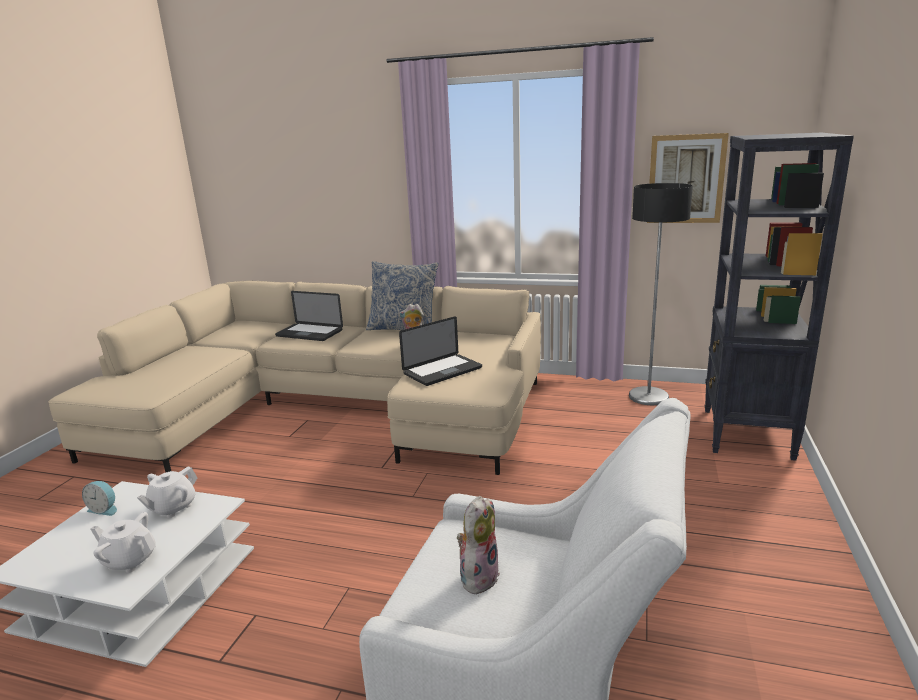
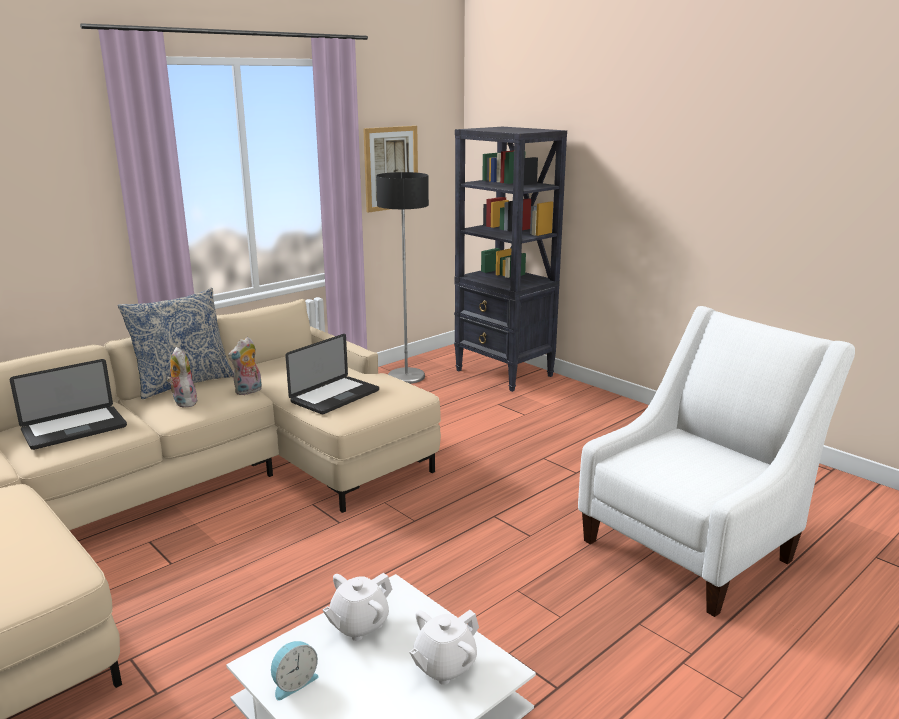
camera: 60 degrees left, 0 degrees up
white teapot [137,466,197,518] -> white teapot turned 75 degrees clockwise [322,573,392,641]
laptop [399,316,482,386] -> laptop turned 45 degrees clockwise [285,334,379,414]
plush toy [457,496,500,594] -> plush toy moved to [167,347,197,408]

